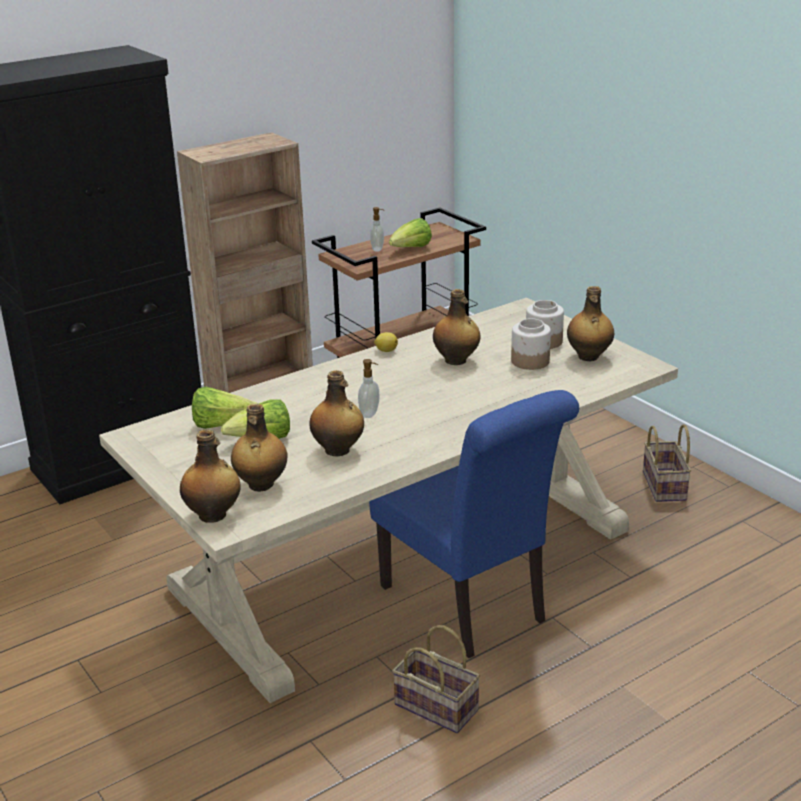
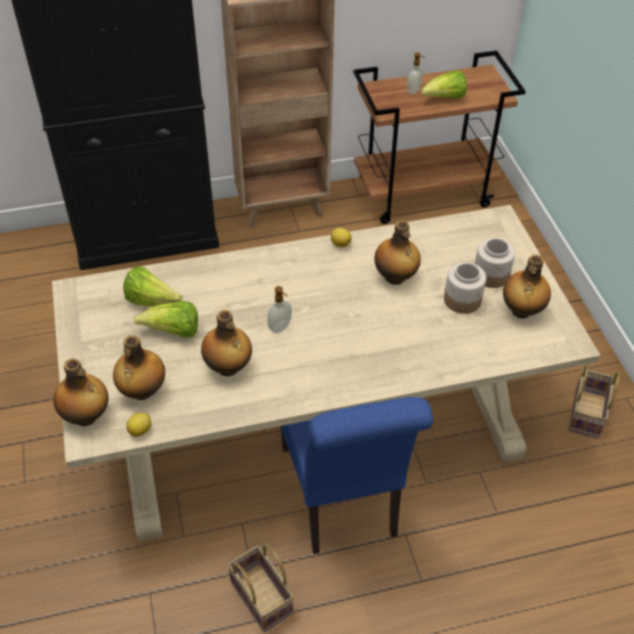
camera: 20 degrees right, 20 degrees up
none -> lemon [126,413,151,437]

